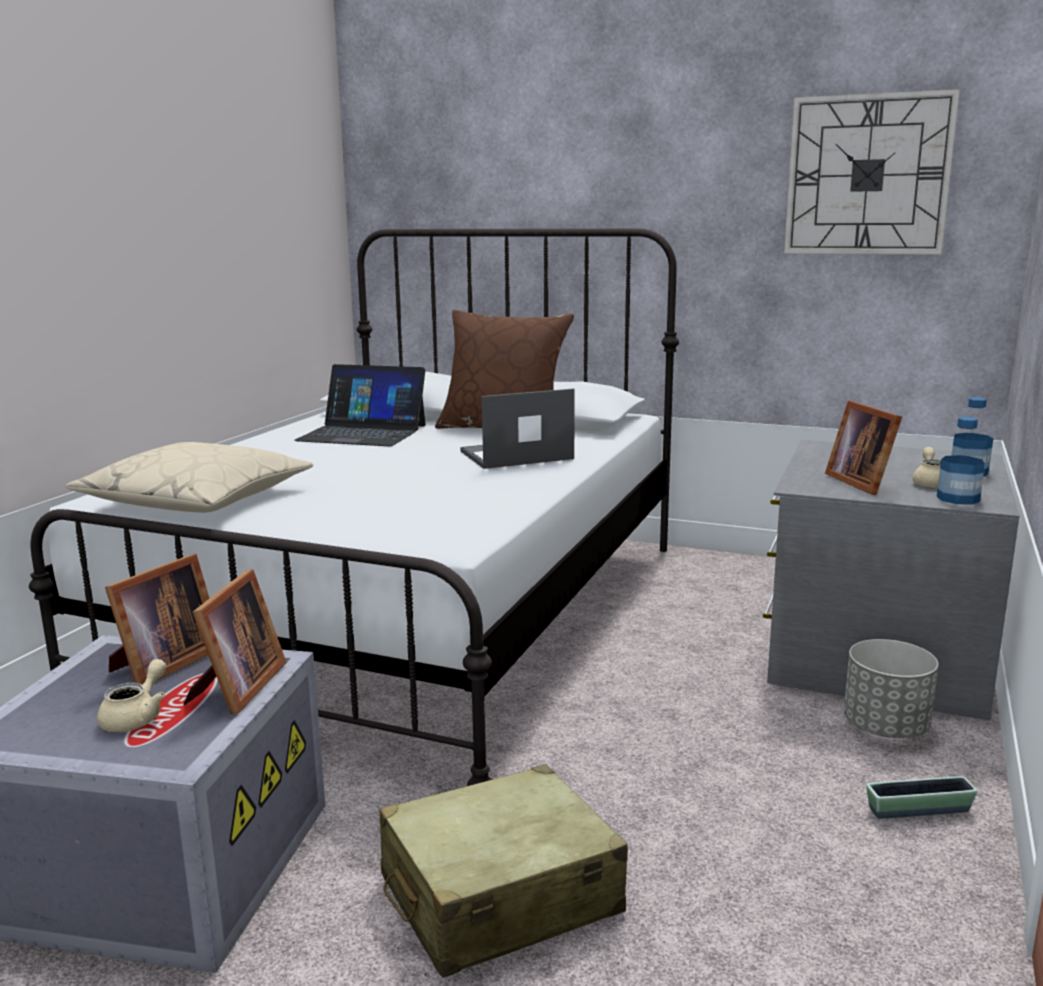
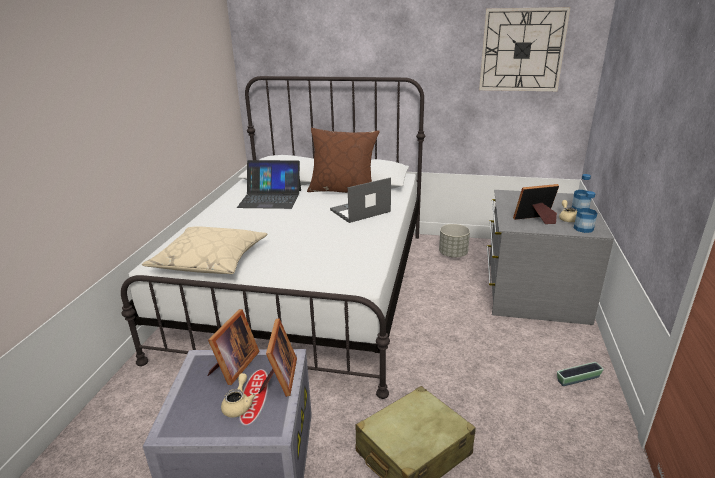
camera: 10 degrees left, 10 degrees up
picture frame [825,400,902,495] -> picture frame turned 105 degrees clockwise [513,184,559,224]
grey planter [844,639,939,738] -> grey planter moved to [439,224,470,258]

